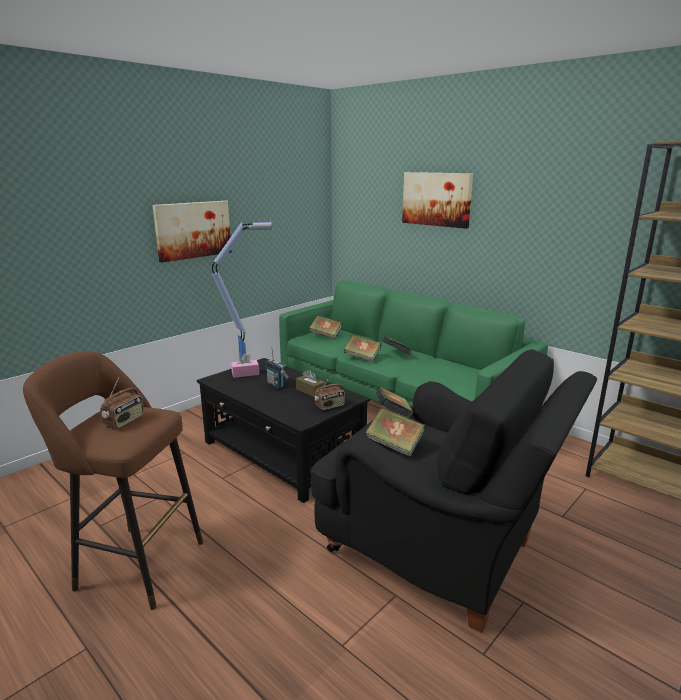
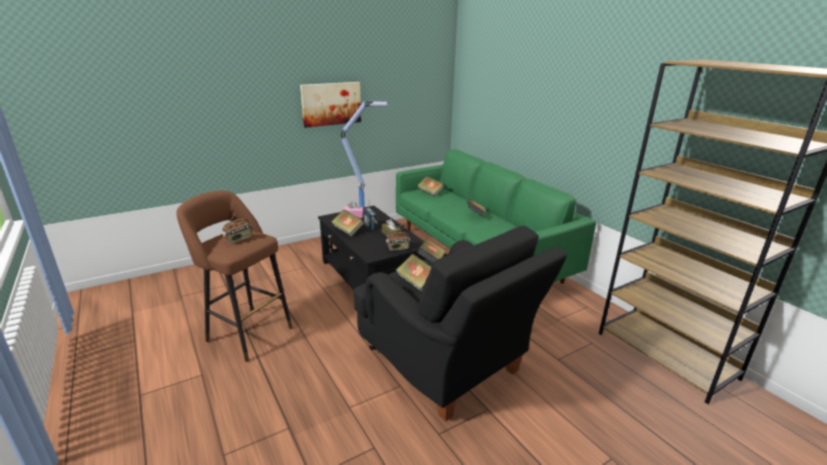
camera: 15 degrees right, 5 degrees up
book [344,334,381,362] -> book moved to [331,209,364,237]
picture [402,172,473,229] -> none

